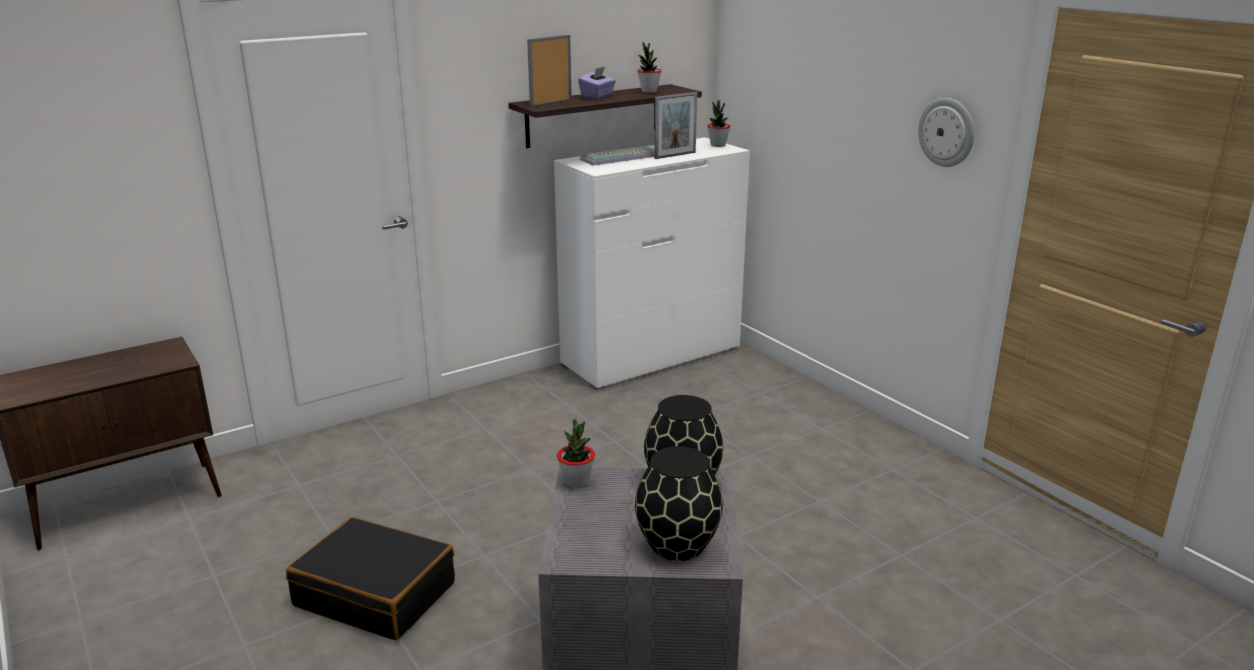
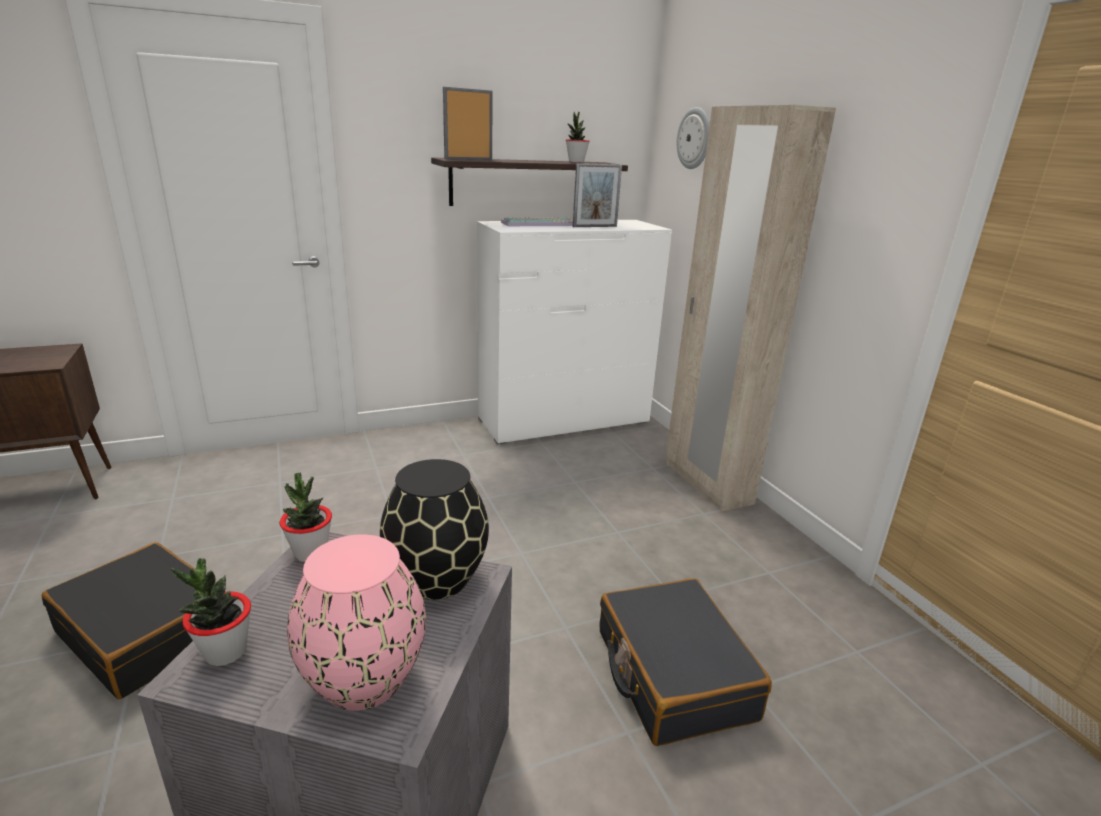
camera: 10 degrees right, 0 degrees up
purple tissue box [578,67,616,99] -> none
black vase [635,446,723,561] -> pink vase [287,534,426,711]
potted plant [707,100,730,147] -> potted plant moved to [171,558,251,666]
wall clock [918,98,974,167] -> wall clock moved to [677,107,710,169]
none -> black suitcase [600,578,772,746]
none -> beige wardrobe [666,105,836,512]

